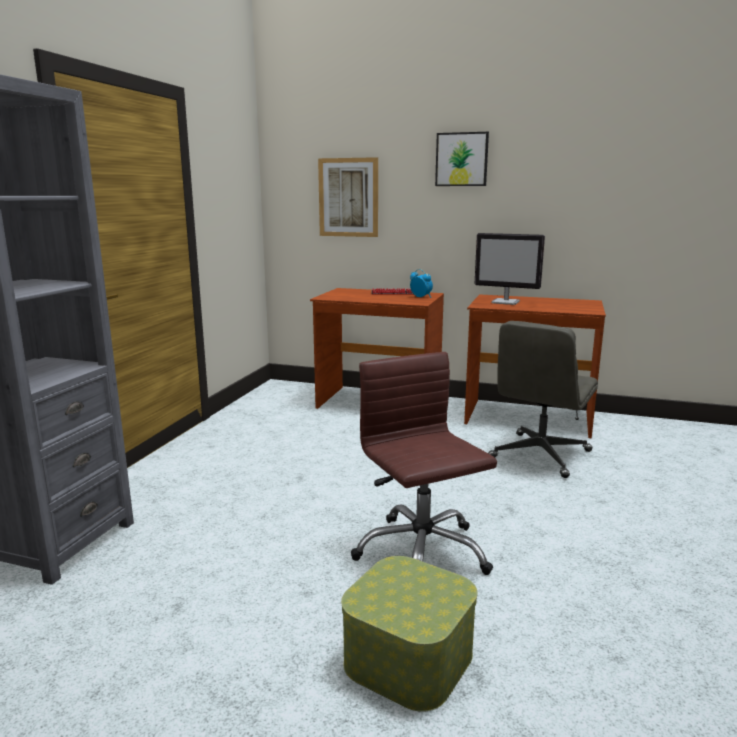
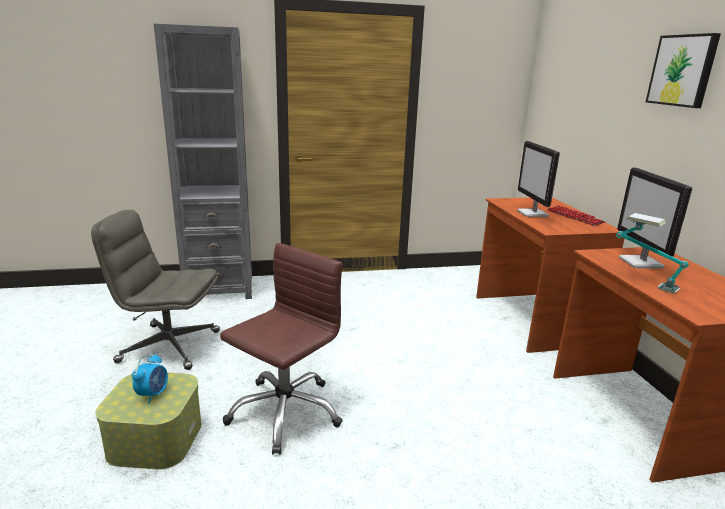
camera: 60 degrees right, 5 degrees up
picture [318,157,378,237] -> none
alarm clock [410,269,433,298] -> alarm clock moved to [132,354,168,404]
grey office chair [488,321,598,478] -> grey office chair moved to [91,210,220,370]
none -> monitor [517,141,560,217]
none -> table lamp [616,213,689,294]

